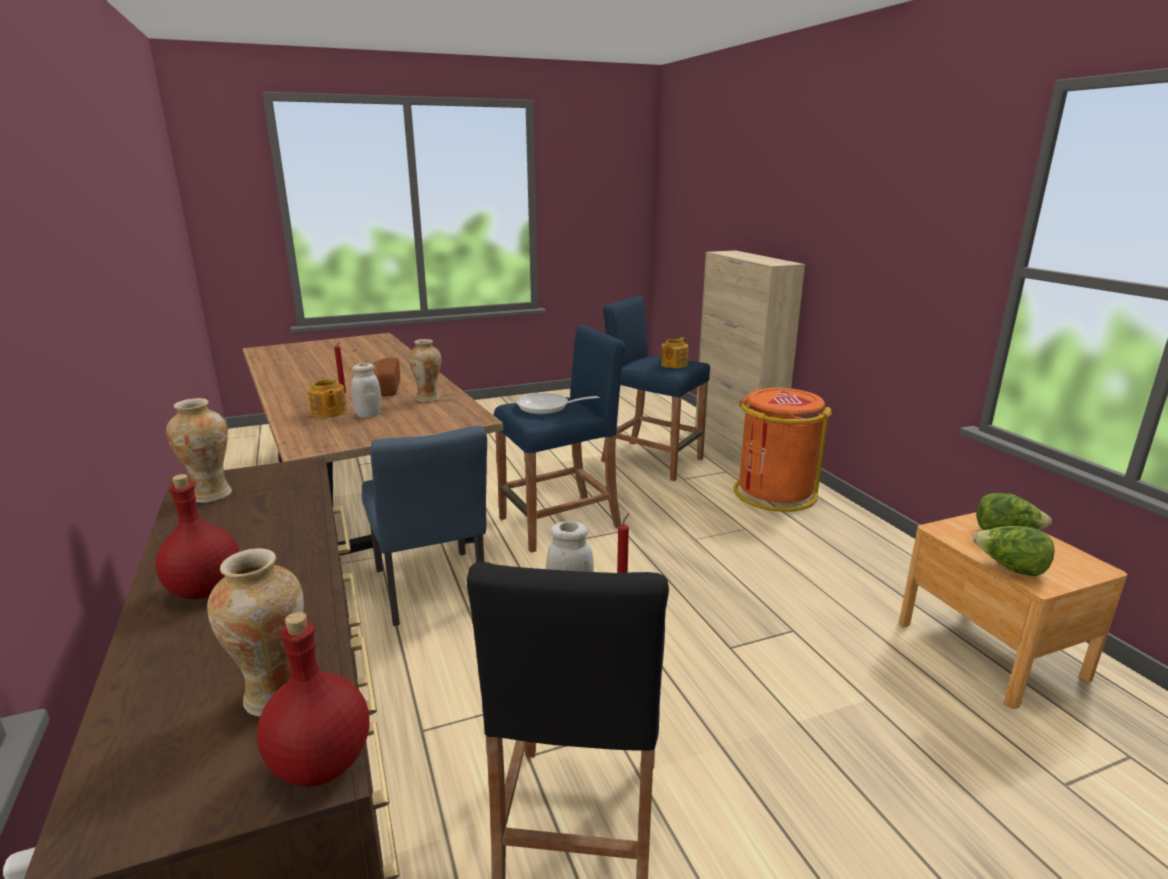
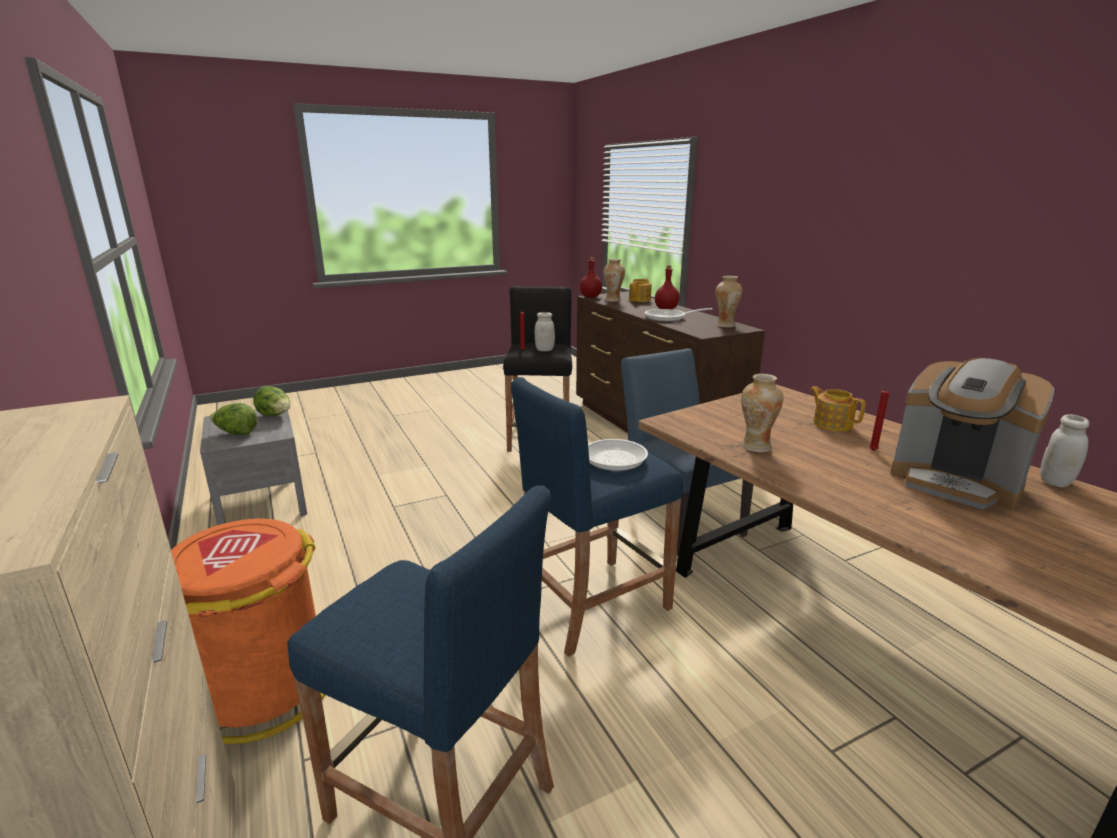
camera: 175 degrees right, 0 degrees up
white jar [351,363,382,418] -> white jar moved to [1040,414,1090,487]
bread [373,358,400,396] -> none
teapot [661,337,688,368] -> teapot moved to [629,278,652,302]
brown nightstand [899,512,1127,709] -> grey nightstand [200,409,307,525]
none -> frying pan [645,308,713,322]
none -> coffee machine [890,358,1054,510]

